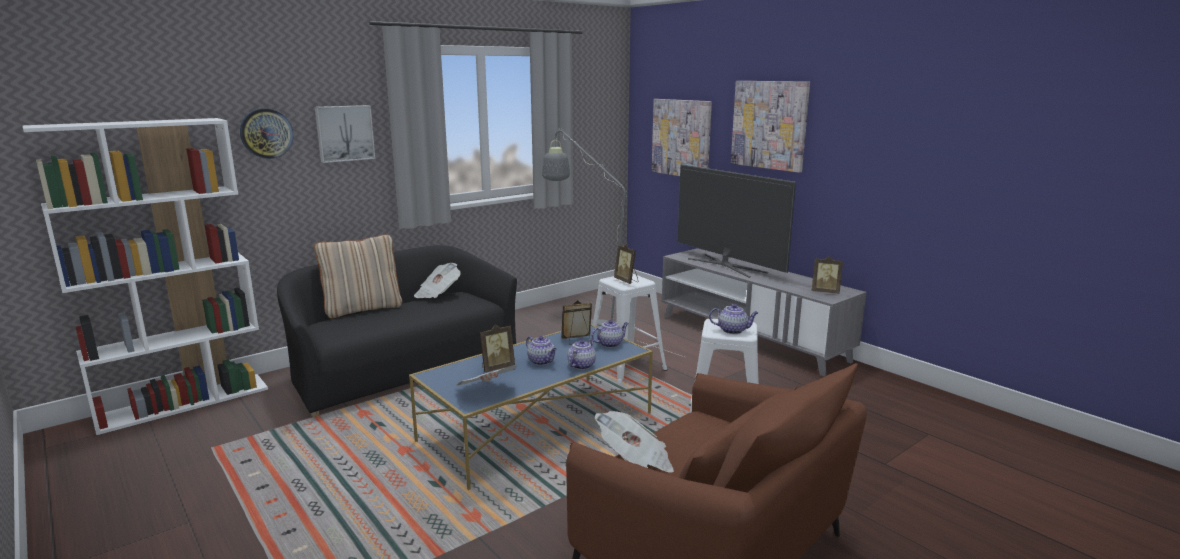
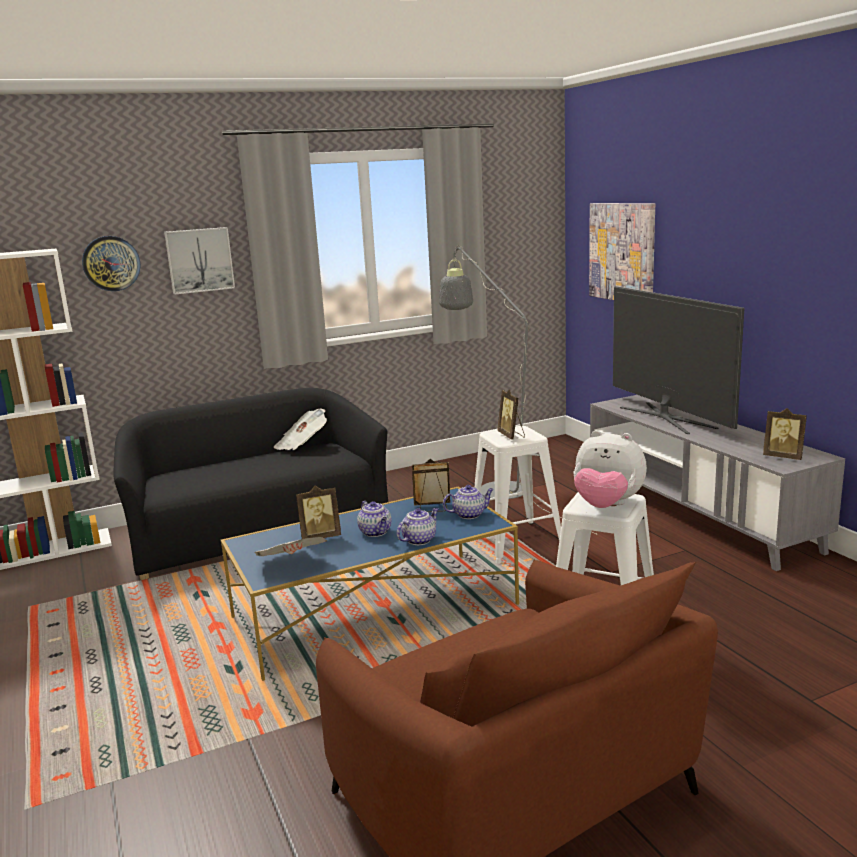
camera: 15 degrees right, 0 degrees up
beige pillow [314,234,402,319] -> none
newspaper [595,411,674,473] -> none
teapot [709,304,758,334] -> plush toy [574,430,647,508]
picture [731,81,810,173] -> none

